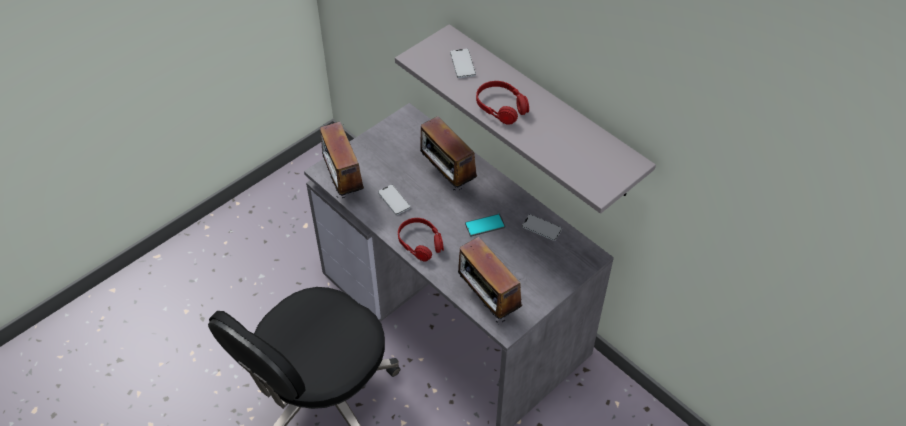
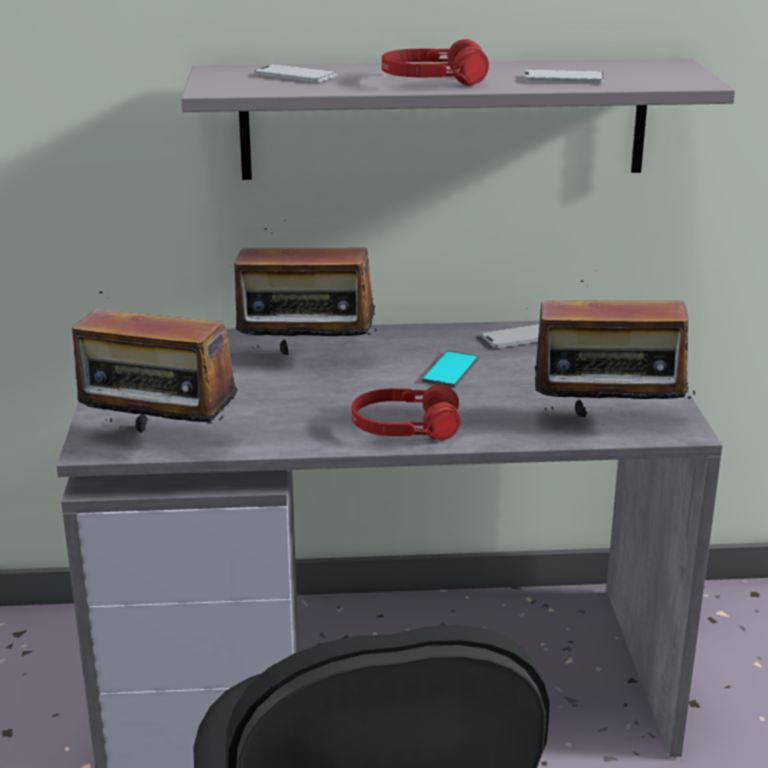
camera: 50 degrees left, 25 degrees down
phone [378,184,411,215] -> phone moved to [525,69,604,83]

